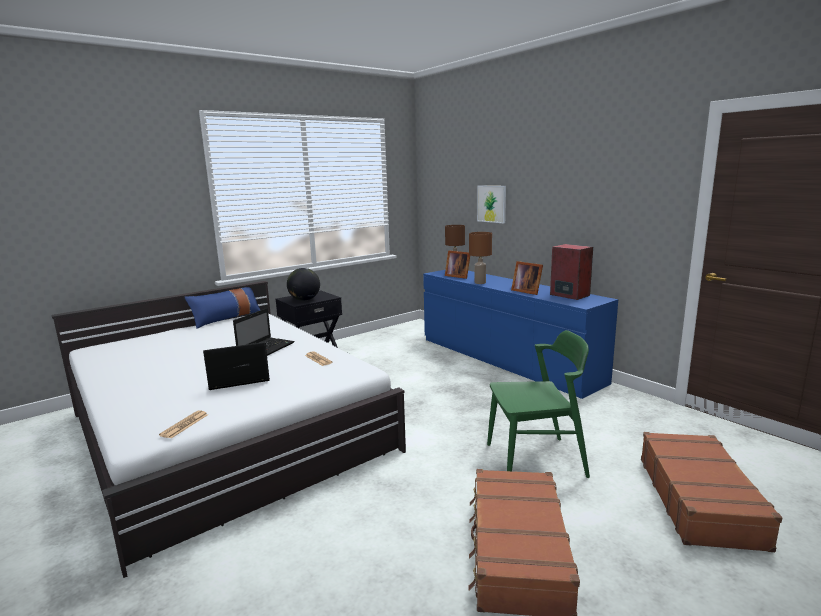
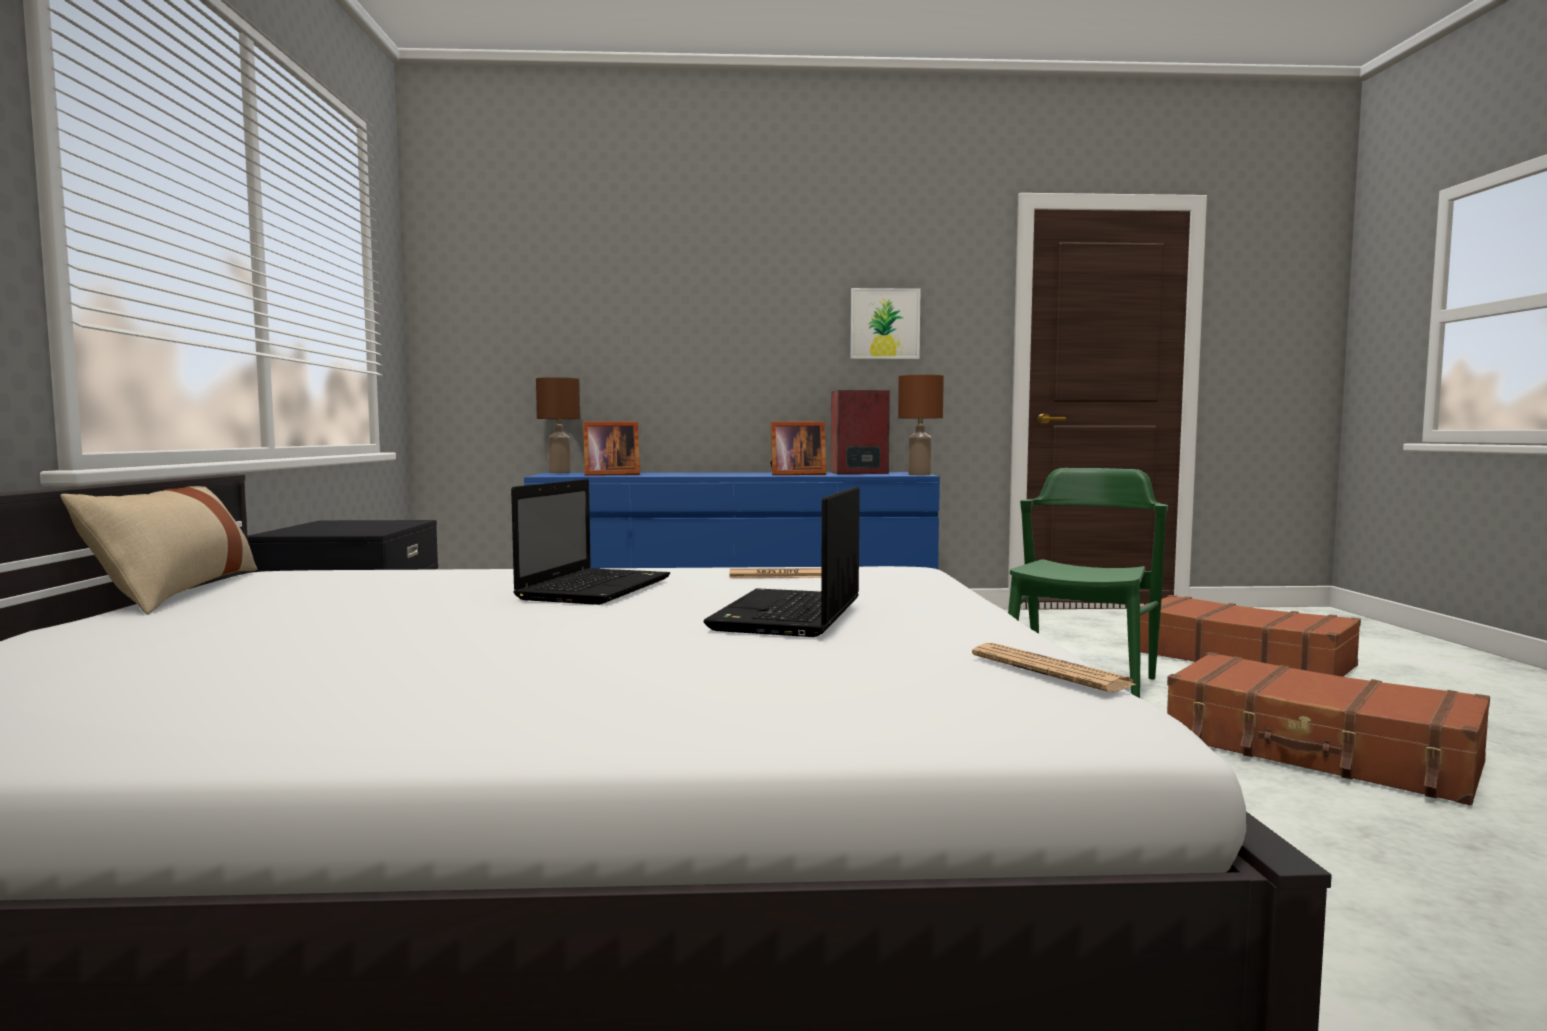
camera: 55 degrees left, 10 degrees down
blue pillow [185,287,260,329] -> beige pillow [60,486,257,615]
laptop [233,308,295,356] -> laptop turned 45 degrees clockwise [511,479,670,605]
globe [287,268,320,301] -> none
brown table lamp [469,232,492,284] -> brown table lamp moved to [898,375,944,475]
picture [477,185,506,223] -> picture moved to [850,288,921,359]

